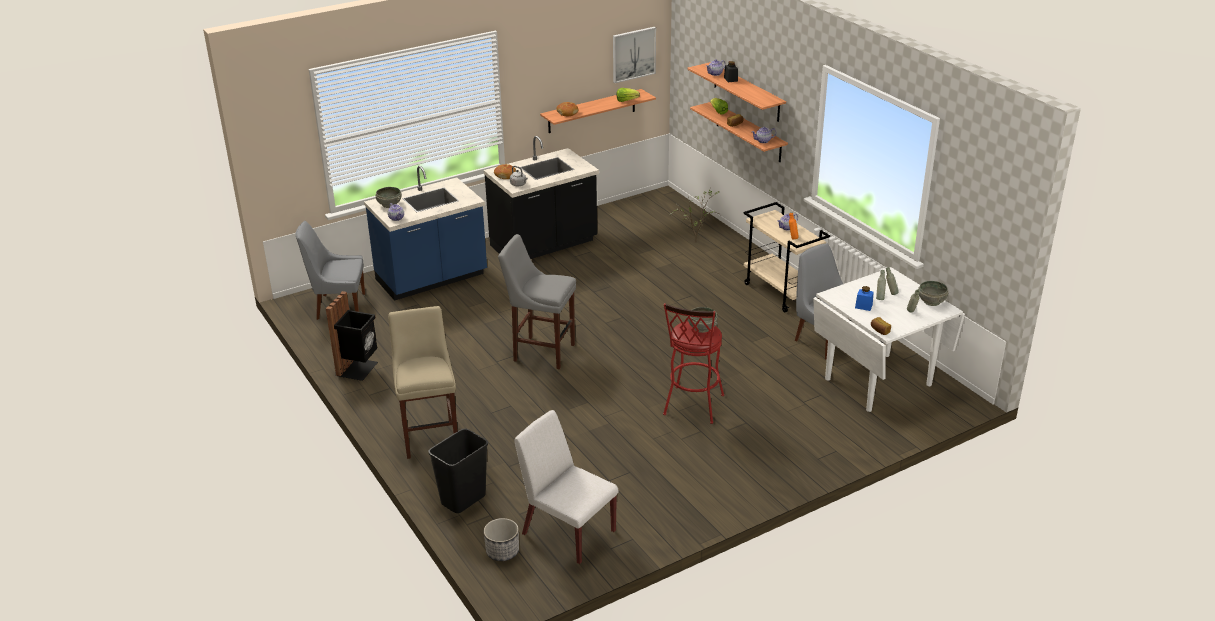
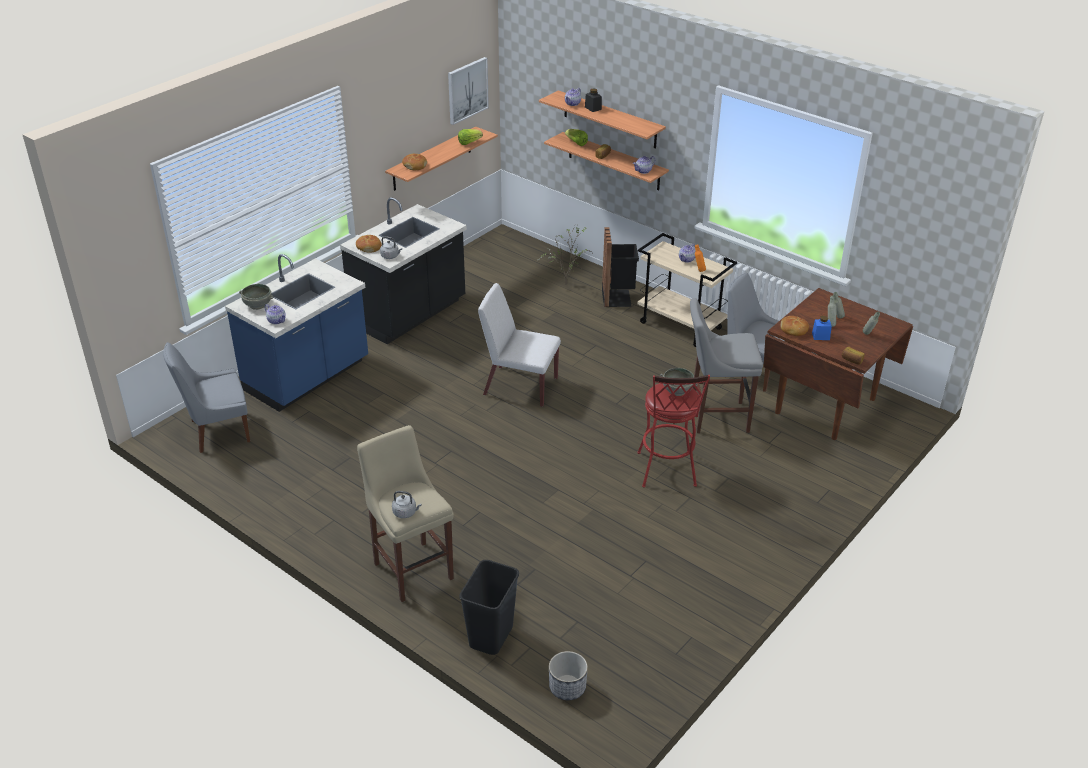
camera: 20 degrees left, 5 degrees up
black trash can [326,291,378,381] -> black trash can moved to [602,227,639,307]
grey stool [498,234,576,369] -> grey stool moved to [690,298,763,433]
white chair [514,410,619,564] -> white chair moved to [478,283,561,407]
white dining table [813,267,965,412] -> brown dining table [764,288,913,440]
grey bowl [918,281,949,306] -> none
none -> grey kettle [392,491,422,518]
none -> bread [780,316,809,336]

